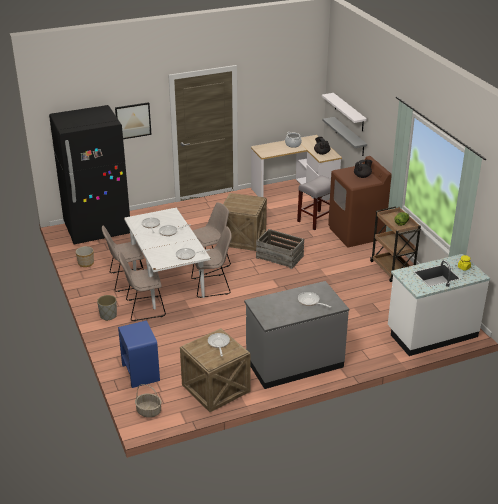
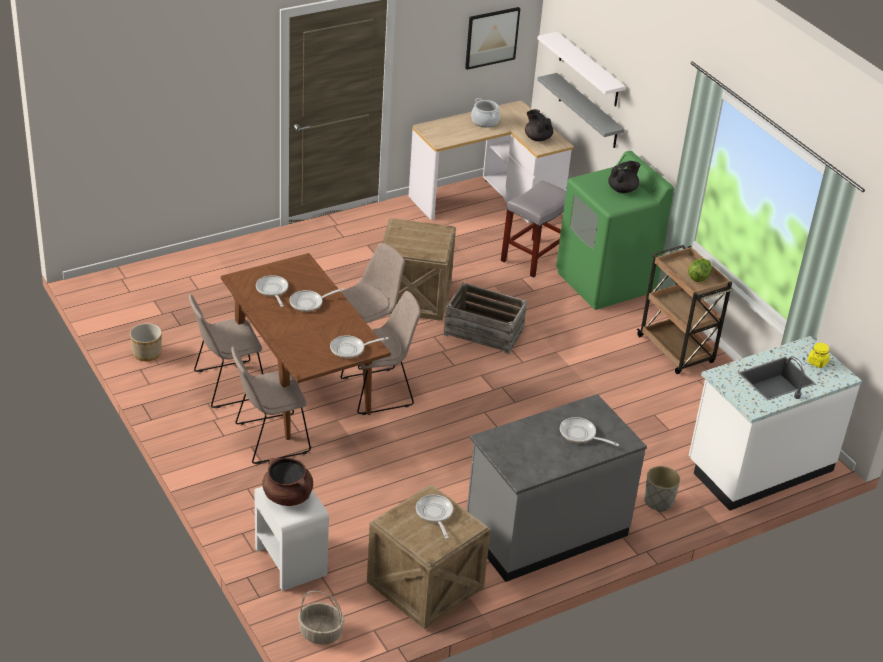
camera: 10 degrees left, 5 degrees up
black fridge [49,105,130,244] -> none
grey planter [97,295,117,321] -> grey planter moved to [644,466,680,512]
picture [115,102,152,139] -> picture moved to [465,7,520,70]
blue nightstand [118,320,160,388] -> white nightstand [254,487,329,591]
white dining table [124,207,211,309] -> brown dining table [221,253,391,440]
brown washing machine [328,156,392,247] -> green washing machine [556,151,674,310]
none -> brown cooking pot [262,458,313,506]

